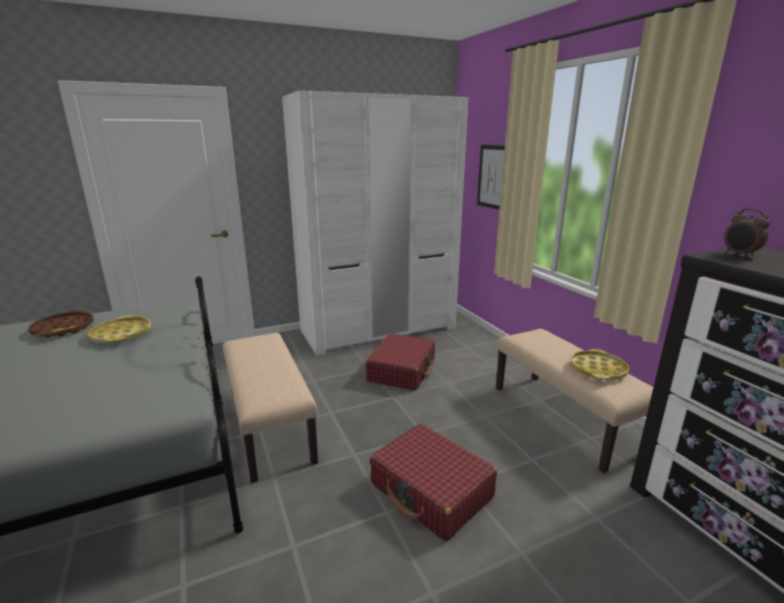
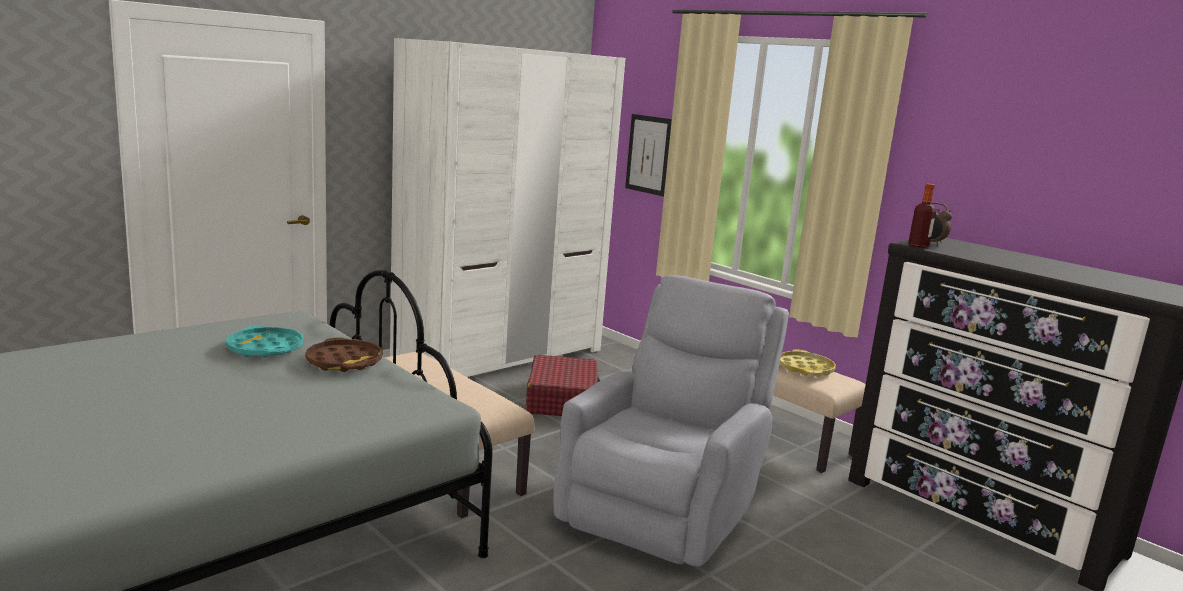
camera: 20 degrees left, 5 degrees down
brown tray [28,310,94,338] -> brown tray moved to [305,337,383,372]
yellow tray [88,315,152,343] -> turquoise tray [226,326,303,357]
red suitcase [370,424,497,541] -> grey armchair [554,275,789,566]
none -> bottle [908,184,936,248]

